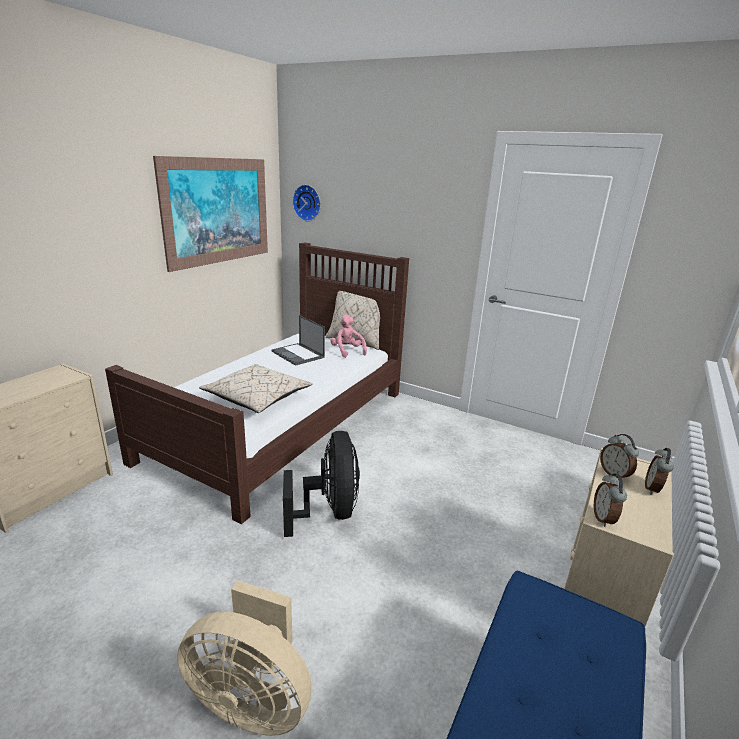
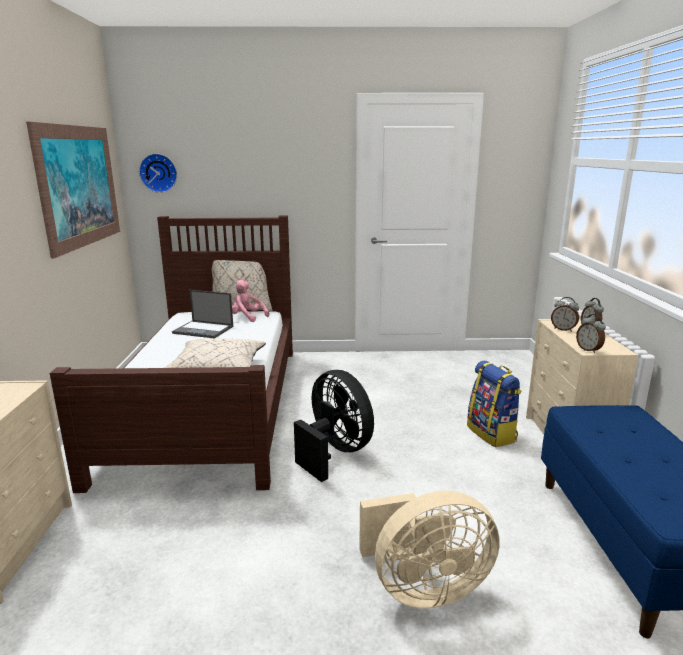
camera: 30 degrees left, 5 degrees down
none -> backpack [467,361,521,447]

